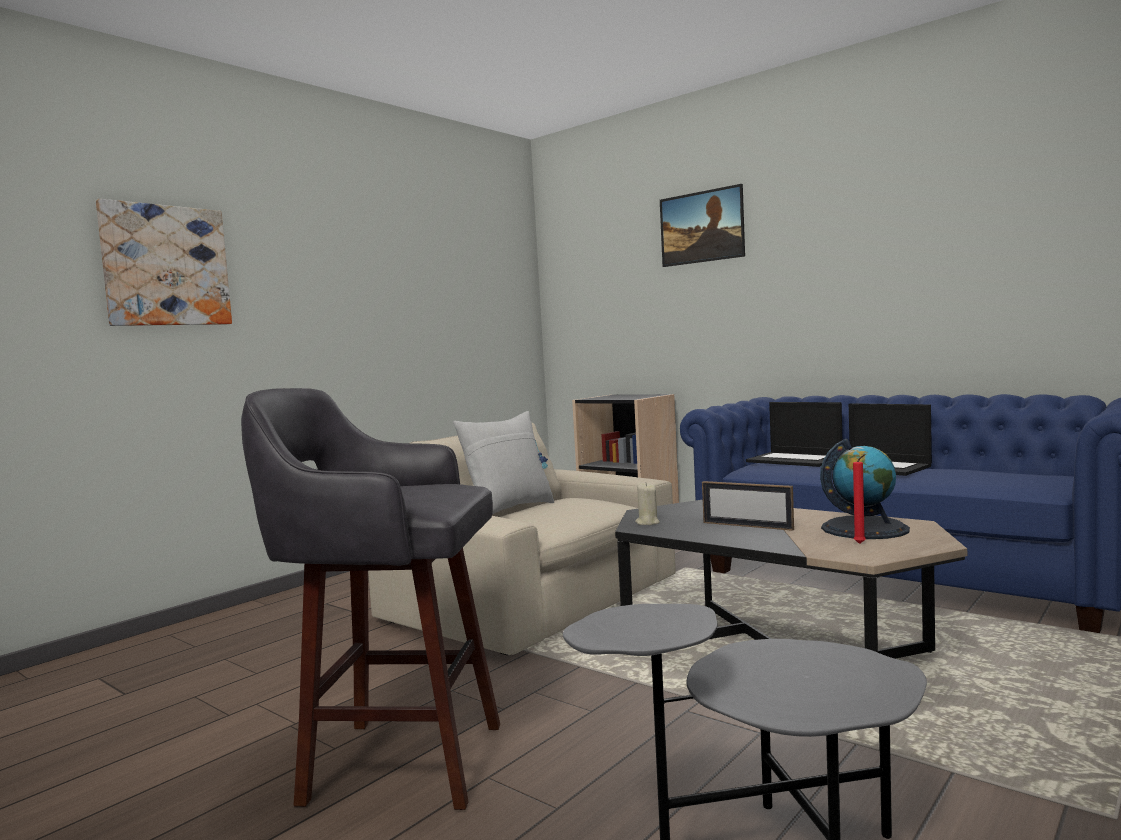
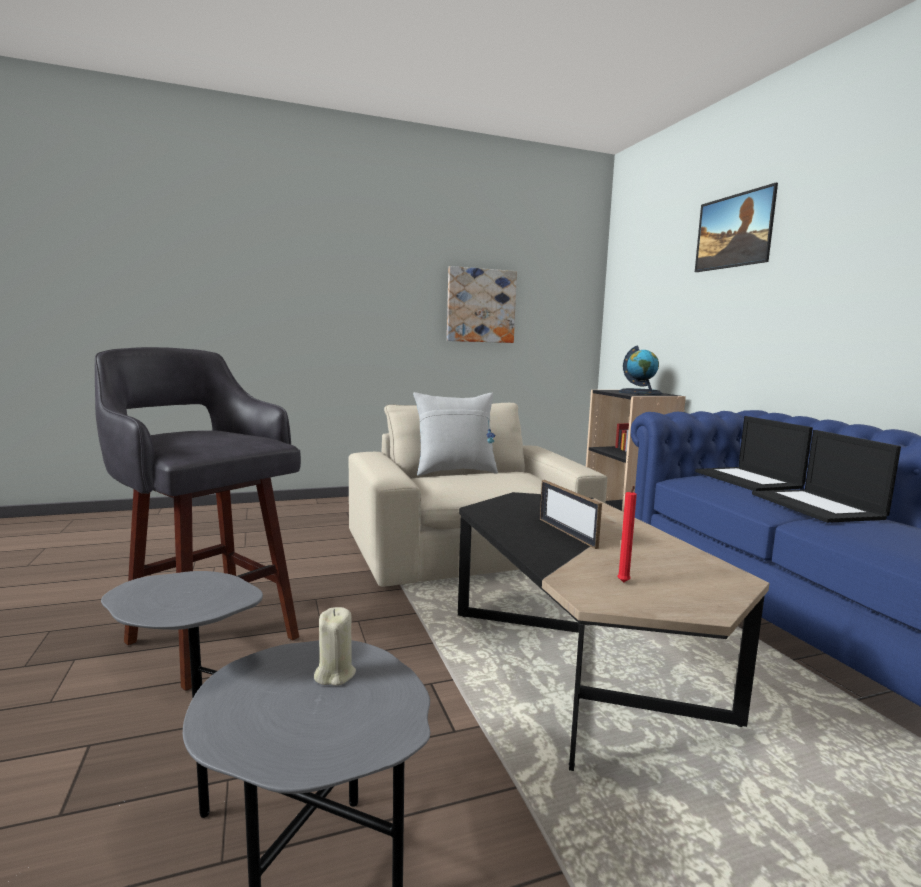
camera: 30 degrees right, 5 degrees up
picture [96,199,232,326] -> picture moved to [447,266,517,343]
beige candle [635,483,660,525] -> beige candle moved to [314,607,356,686]
globe [820,439,910,539] -> globe moved to [619,345,663,395]

